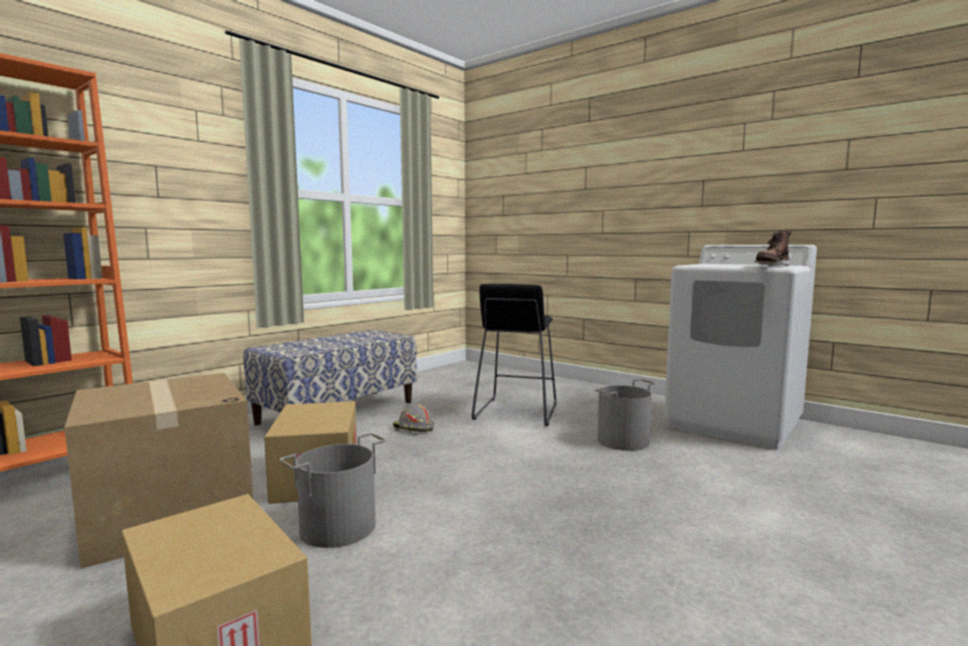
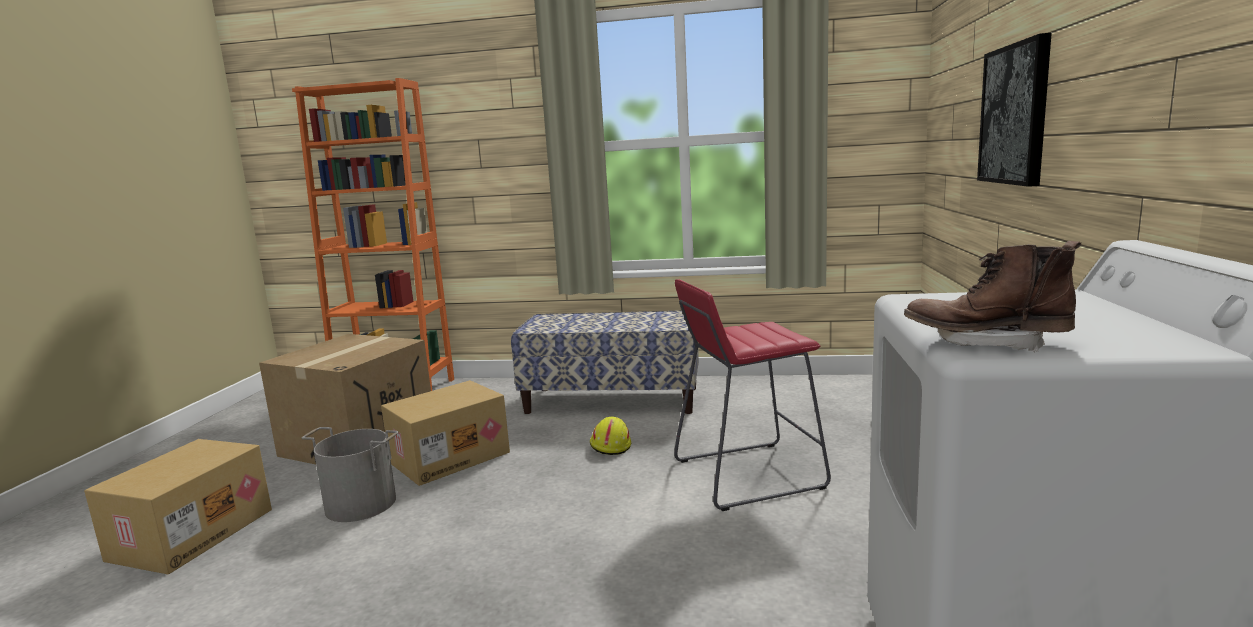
camera: 60 degrees right, 5 degrees up
grey hard hat [393,404,434,432] -> yellow hard hat [590,417,631,455]
black stool [472,284,557,426] -> red stool [674,279,831,511]
grey bucket [594,379,656,451] -> none
none -> picture [977,33,1052,187]

